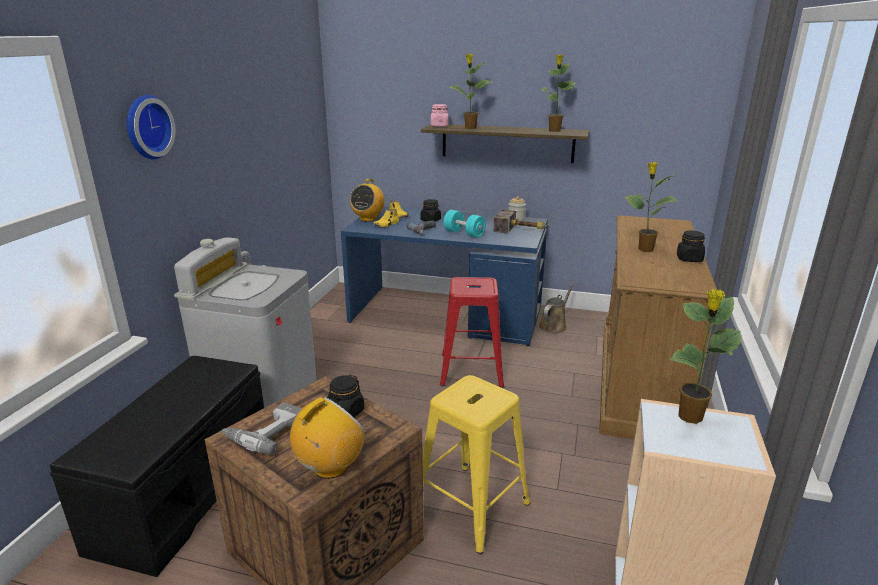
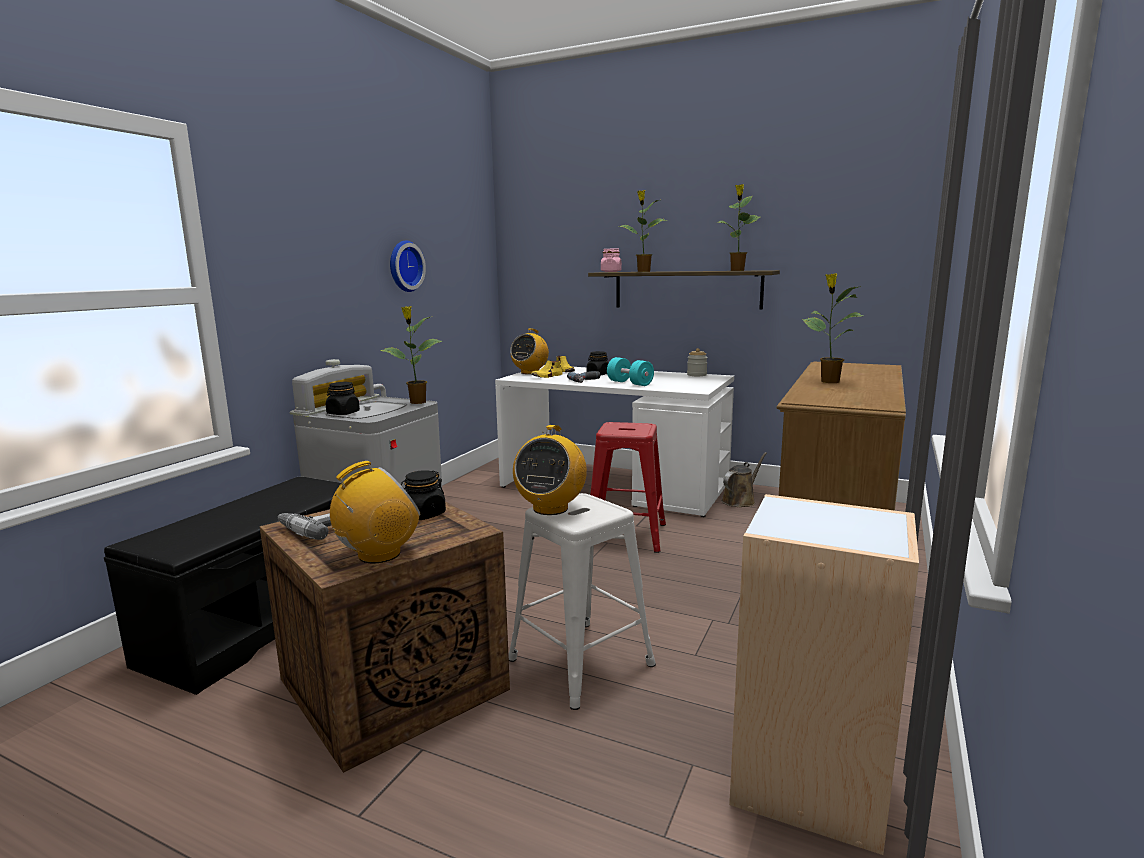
camera: 10 degrees right, 10 degrees down
wall clock [127,95,176,159] -> wall clock moved to [390,240,426,292]
blue desk [341,206,548,346] -> white desk [495,365,734,517]
yellow stool [423,375,531,554] -> white stool [508,493,656,710]
hammer [493,209,547,233] -> none
potted plant [669,289,742,424] -> potted plant moved to [380,306,442,404]
black jar [677,230,705,262] -> black jar moved to [326,382,360,415]
none -> radio [513,425,587,515]

